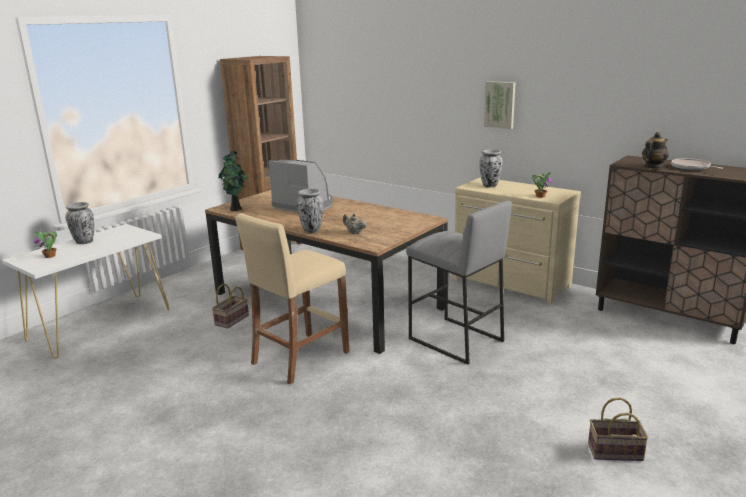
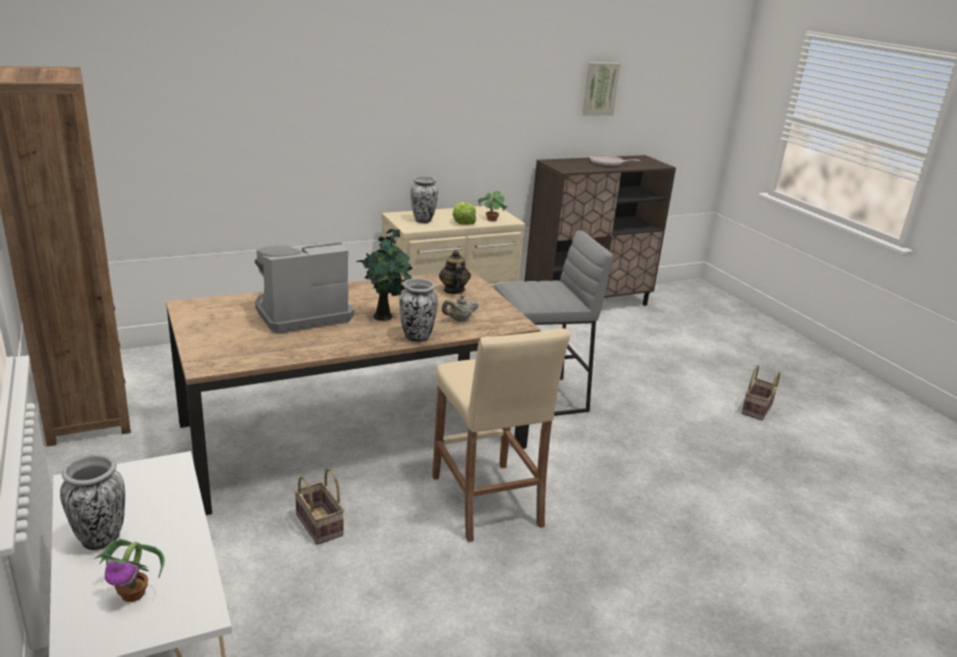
camera: 65 degrees left, 5 degrees up
potted plant [218,151,249,211] -> potted plant moved to [356,229,413,321]
picture [484,81,515,129] -> picture moved to [582,62,621,116]
teapot [642,132,669,168] -> teapot moved to [439,250,471,294]
none -> lettuce [452,202,476,225]

